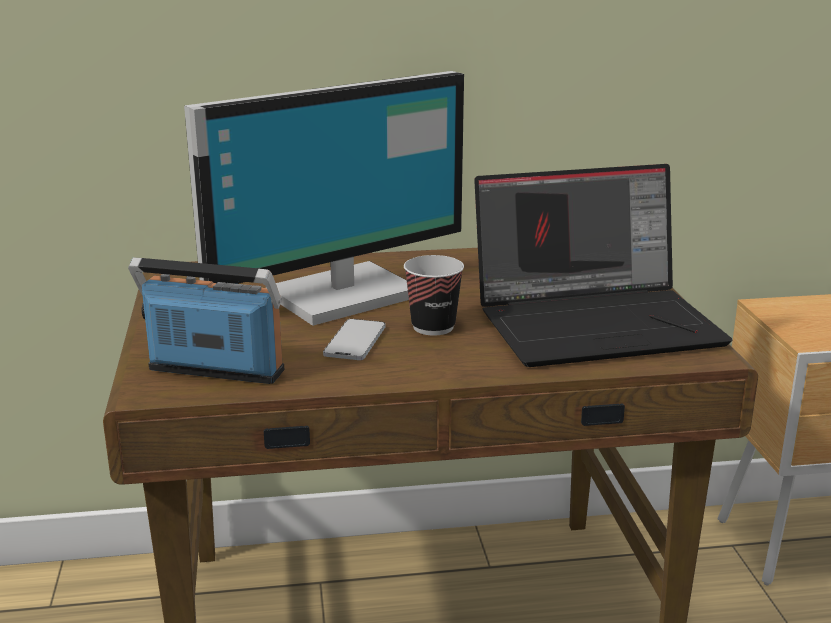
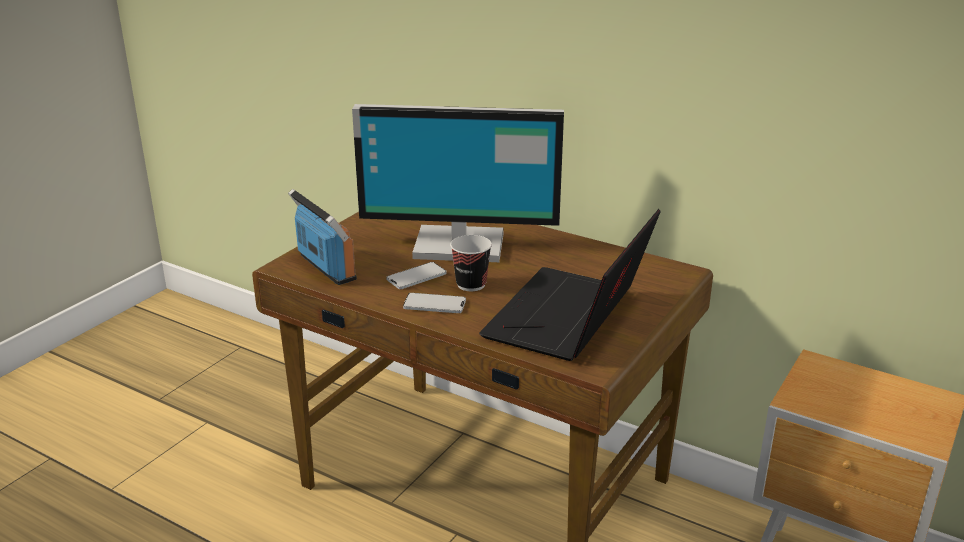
camera: 40 degrees right, 5 degrees up
laptop [474,164,733,367] -> laptop turned 90 degrees clockwise [479,209,661,361]
none -> phone [403,293,466,313]

